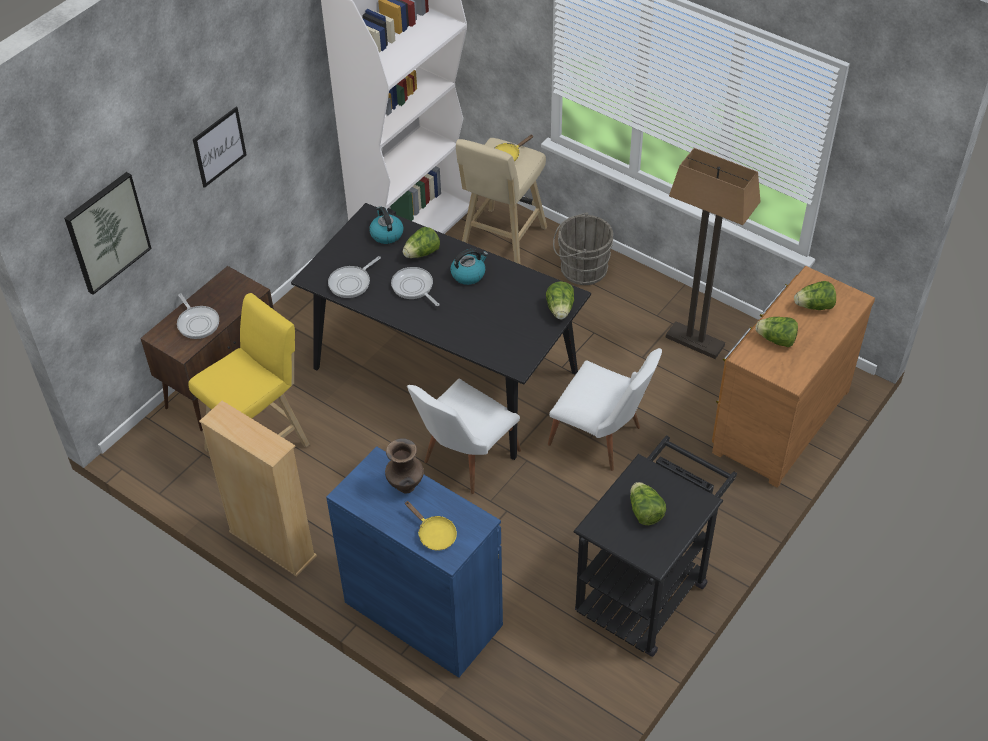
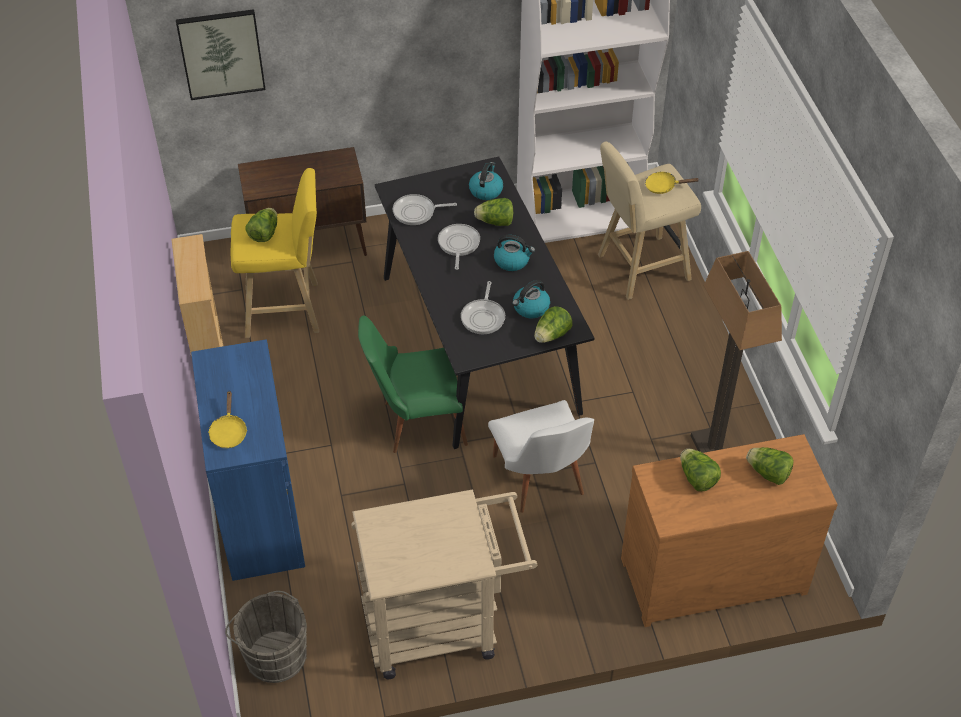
camera: 40 degrees right, 0 degrees up
frying pan [177,293,219,339] -> frying pan moved to [461,281,505,334]
picture [193,107,247,188] -> none
brown vase [385,438,424,494] -> none
white chair [407,379,521,494] -> green chair [358,315,468,453]
grey bucket [553,212,614,285] -> grey bucket moved to [225,591,307,683]
black cart [574,435,737,657] -> beige cart [351,489,537,679]
lettuce [630,482,667,525] -> lettuce moved to [246,208,277,242]
none -> kettle [512,280,550,318]

